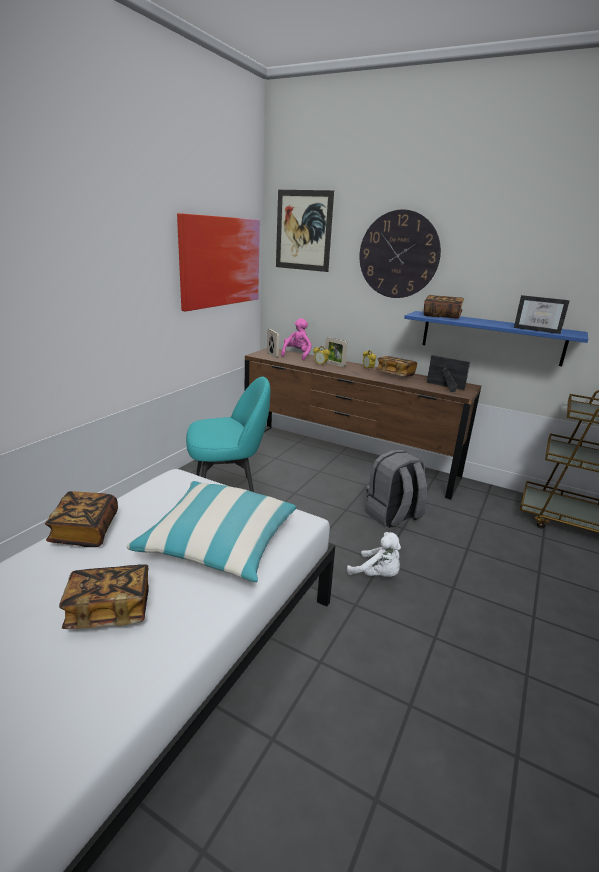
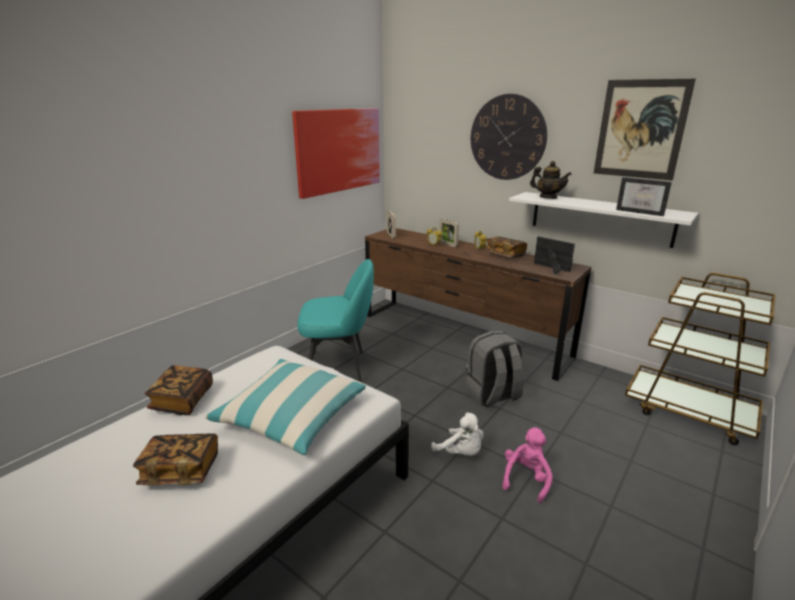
camera: 10 degrees right, 0 degrees up
picture [276,190,334,272] -> picture moved to [594,79,696,180]
pink plush toy [281,318,312,361] -> pink plush toy moved to [502,427,553,503]
blue shelf [404,311,588,366] -> white shelf [509,192,698,248]
book [423,295,464,319] -> teapot [530,161,572,199]

